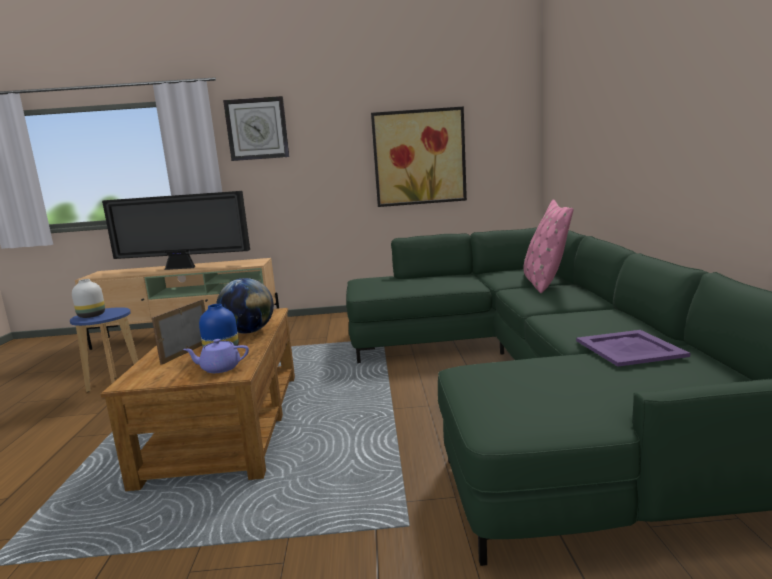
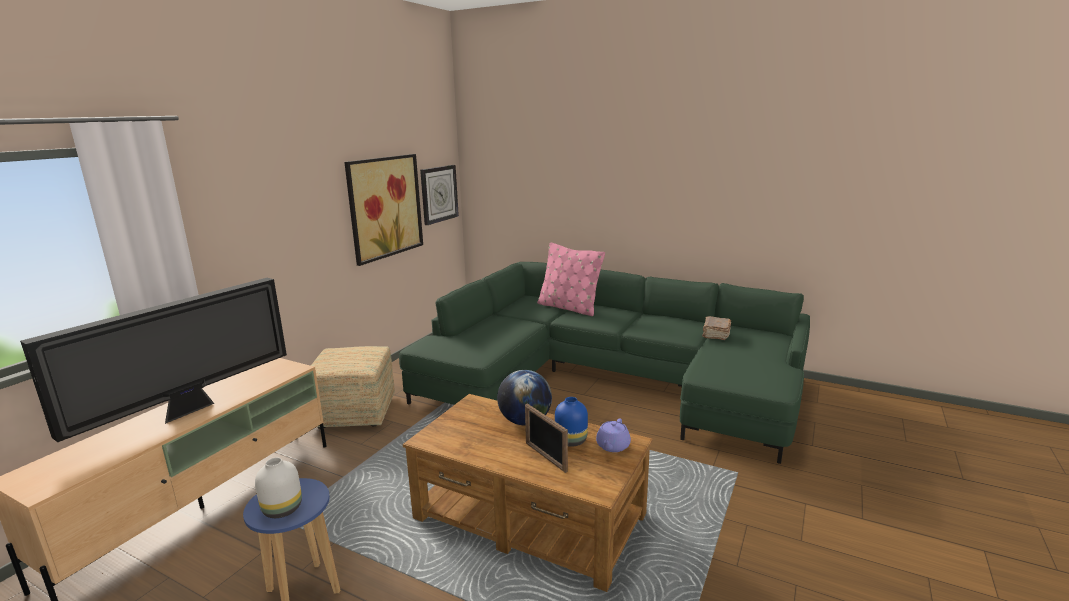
camera: 60 degrees left, 5 degrees up
wall clock [223,96,290,161] -> wall clock moved to [420,165,459,225]
purple tray [576,330,690,366] -> brown book [702,316,731,340]
none -> ottoman [311,346,395,429]

